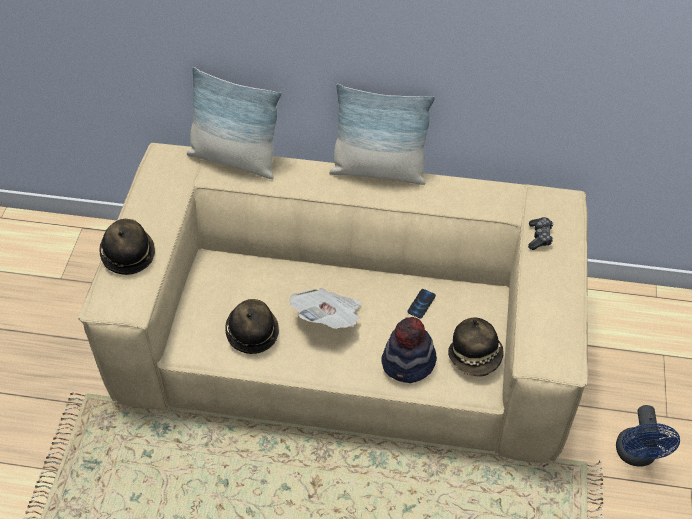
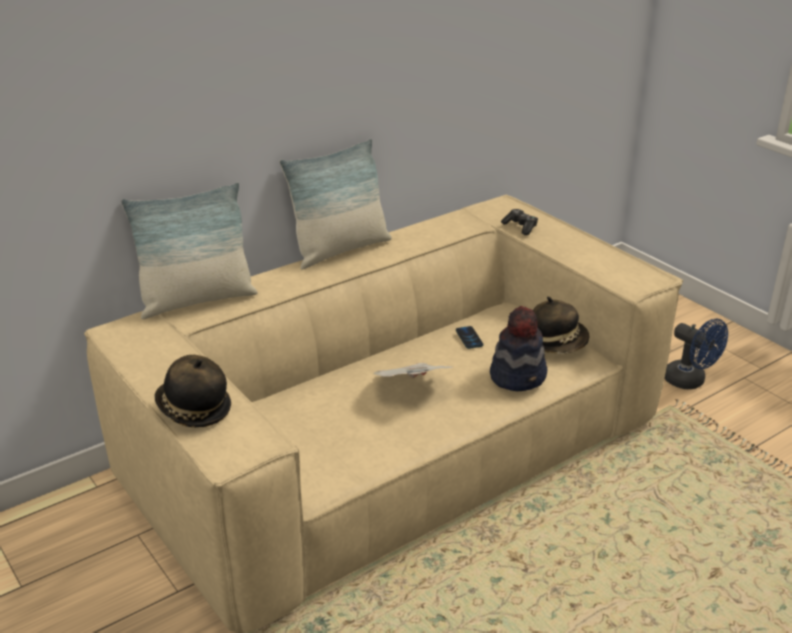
camera: 45 degrees left, 20 degrees down
hat [225,299,279,354] -> none

